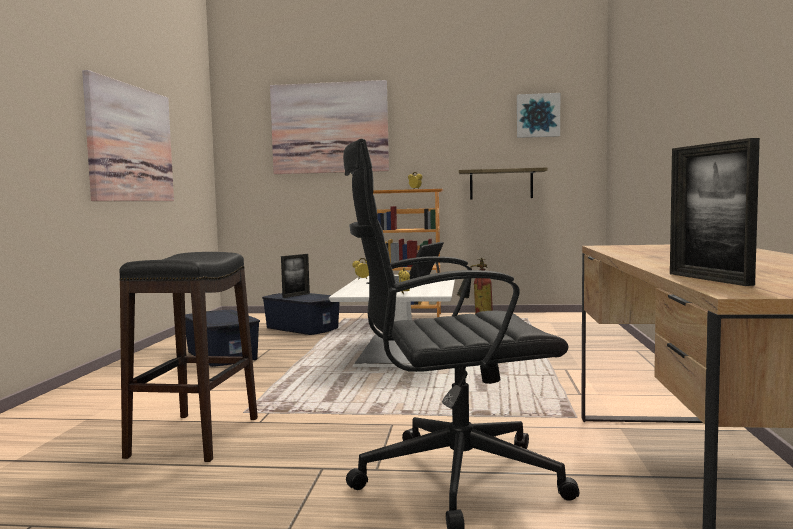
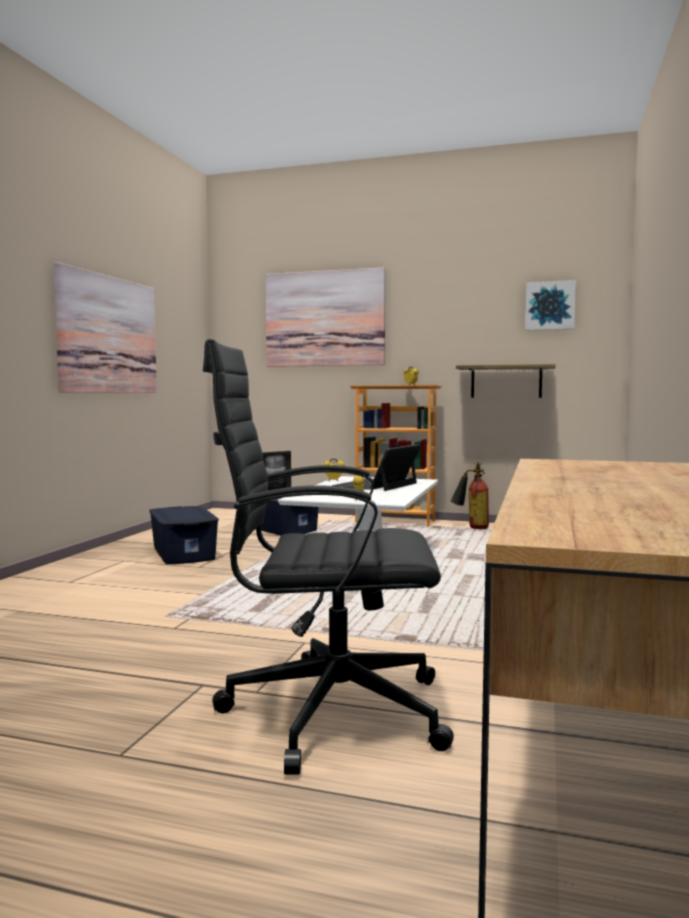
camera: 10 degrees right, 0 degrees up
black stool [119,252,258,462] -> none
picture frame [670,138,760,286] -> none

